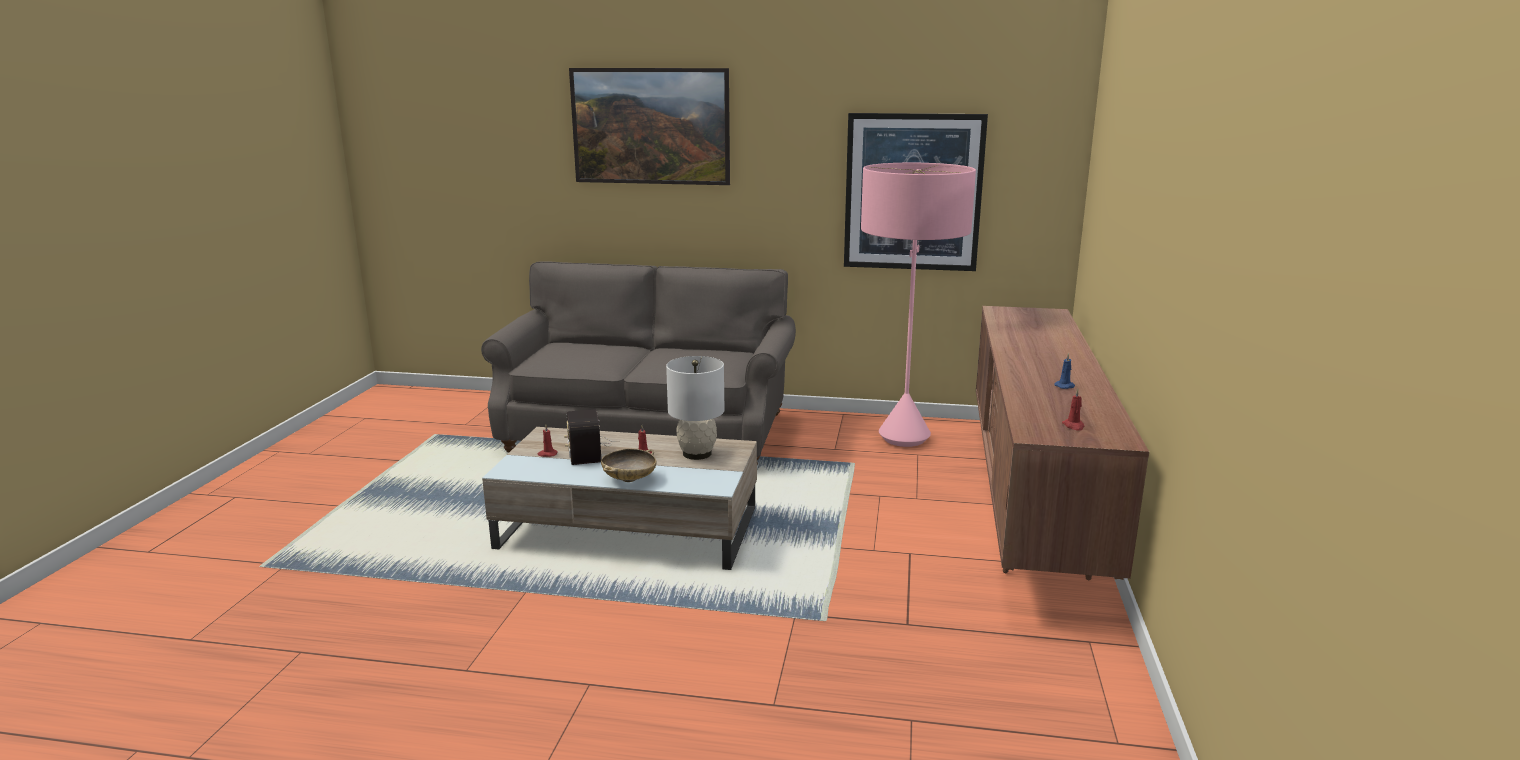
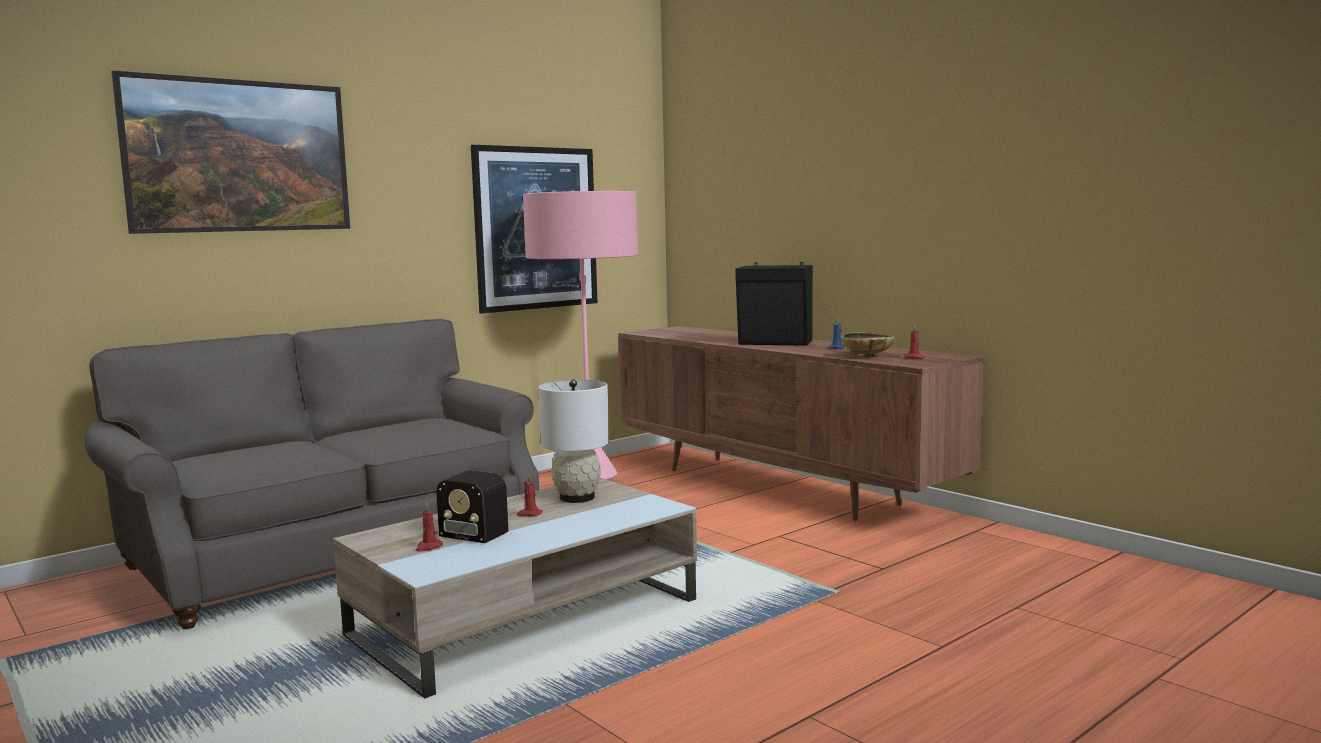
camera: 50 degrees left, 10 degrees down
beige bowl [601,449,657,482] -> beige bowl moved to [842,332,895,357]
none -> black speaker [736,262,813,346]

